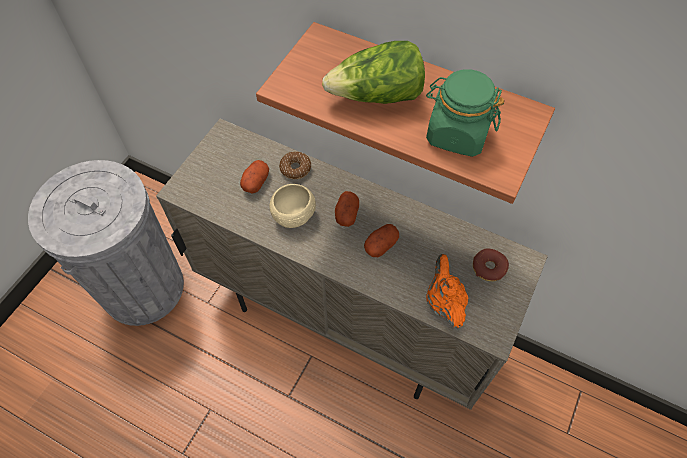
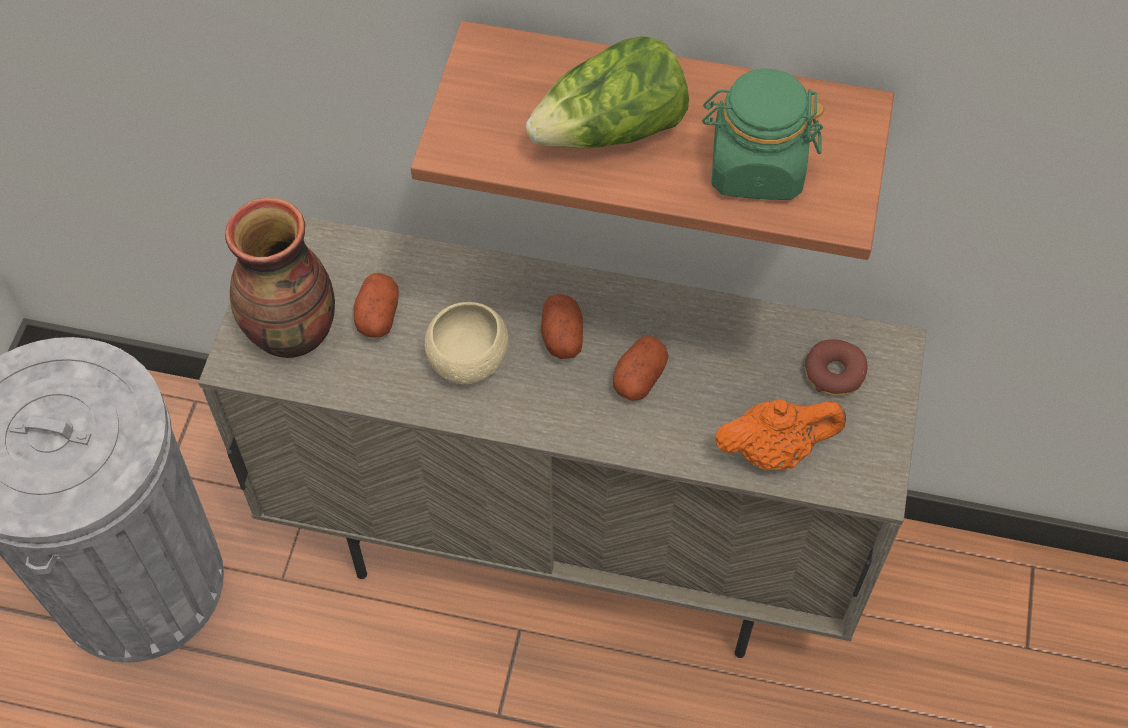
camera: 15 degrees left, 0 degrees up
donut [279,152,311,179] -> none
orange teapot [426,254,468,328] -> orange teapot turned 105 degrees clockwise [715,400,846,471]
none -> vase [225,198,335,358]

